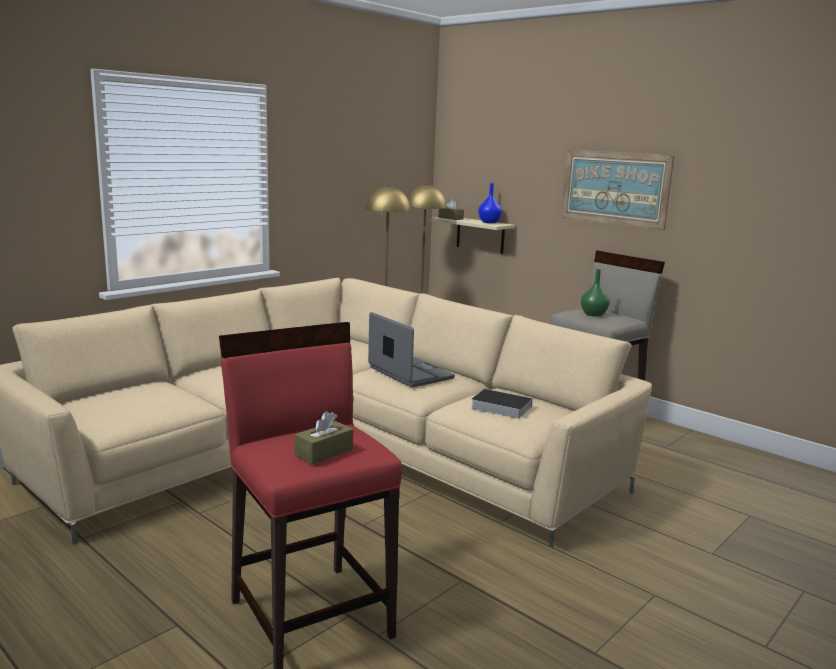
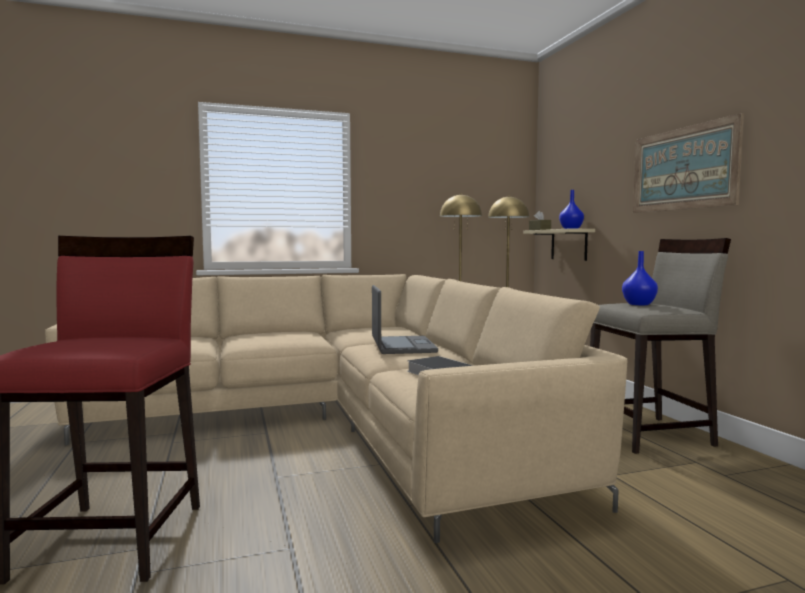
camera: 30 degrees right, 10 degrees down
brown tissue box [295,411,353,465] -> none
green vase [581,269,610,317] -> blue vase [622,251,658,305]

